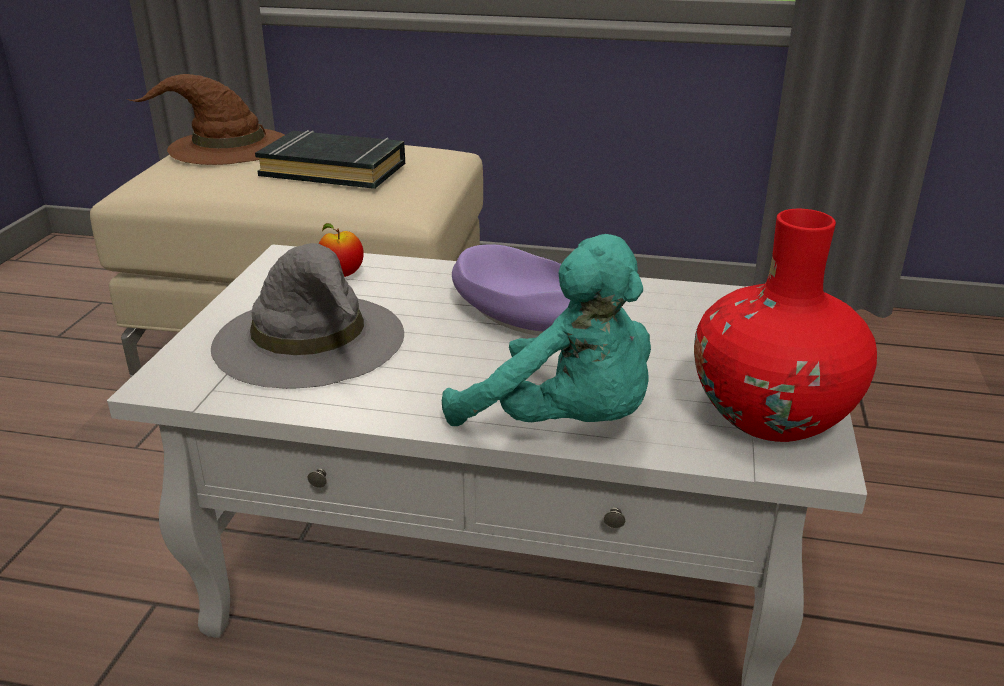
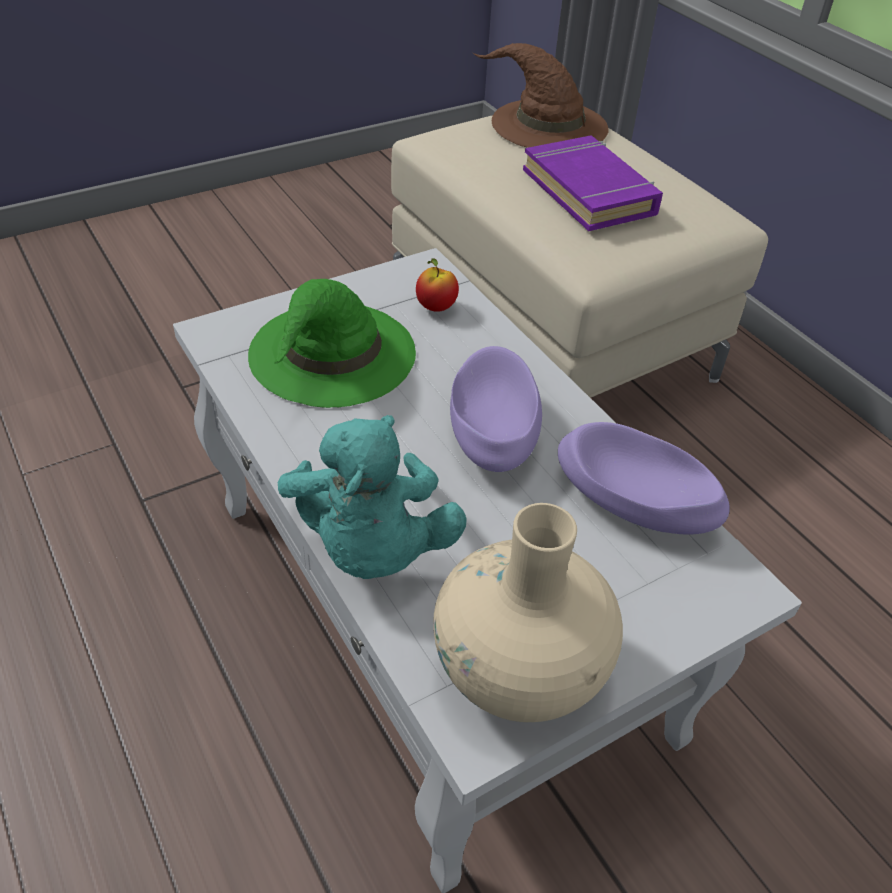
camera: 45 degrees right, 15 degrees up
grey hat [211,243,404,389] -> green hat [248,279,416,408]
black book [255,130,405,189] -> purple book [523,136,663,231]
red vase [694,209,877,442] -> beige vase [433,503,623,722]
none -> purple bowl [558,422,730,534]

